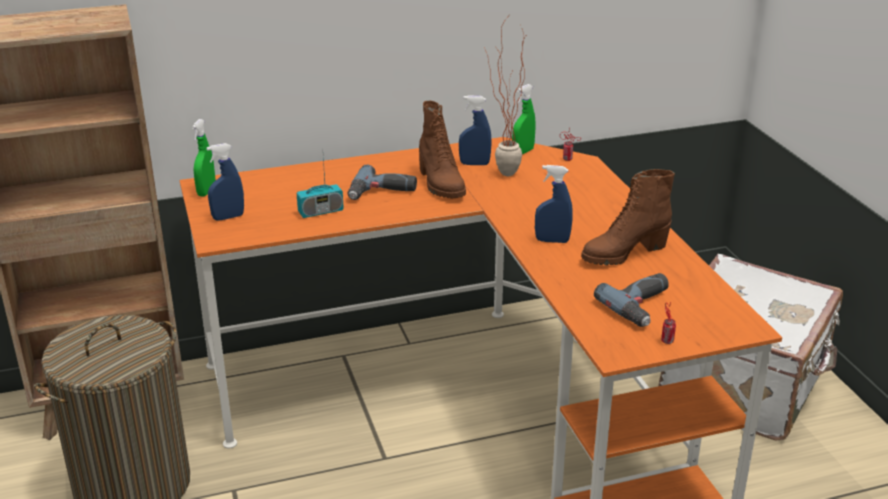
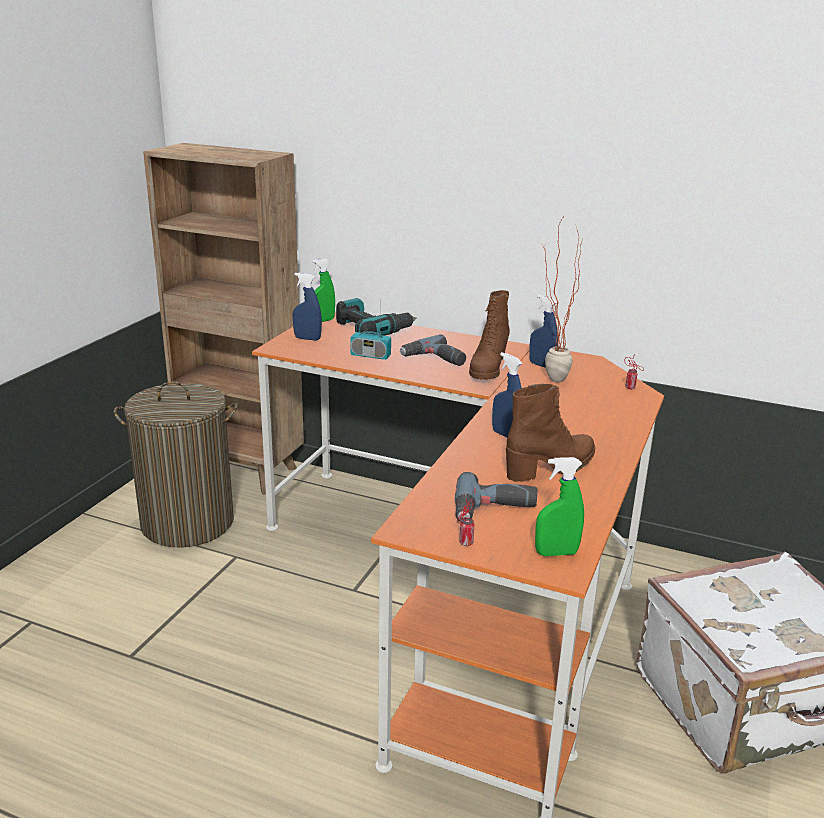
camera: 40 degrees right, 5 degrees down
green spray bottle [512,84,536,155] -> green spray bottle moved to [535,457,584,556]
brown boot [581,169,675,265] -> brown boot turned 135 degrees clockwise [506,384,595,482]
none -> power drill [336,298,417,336]

